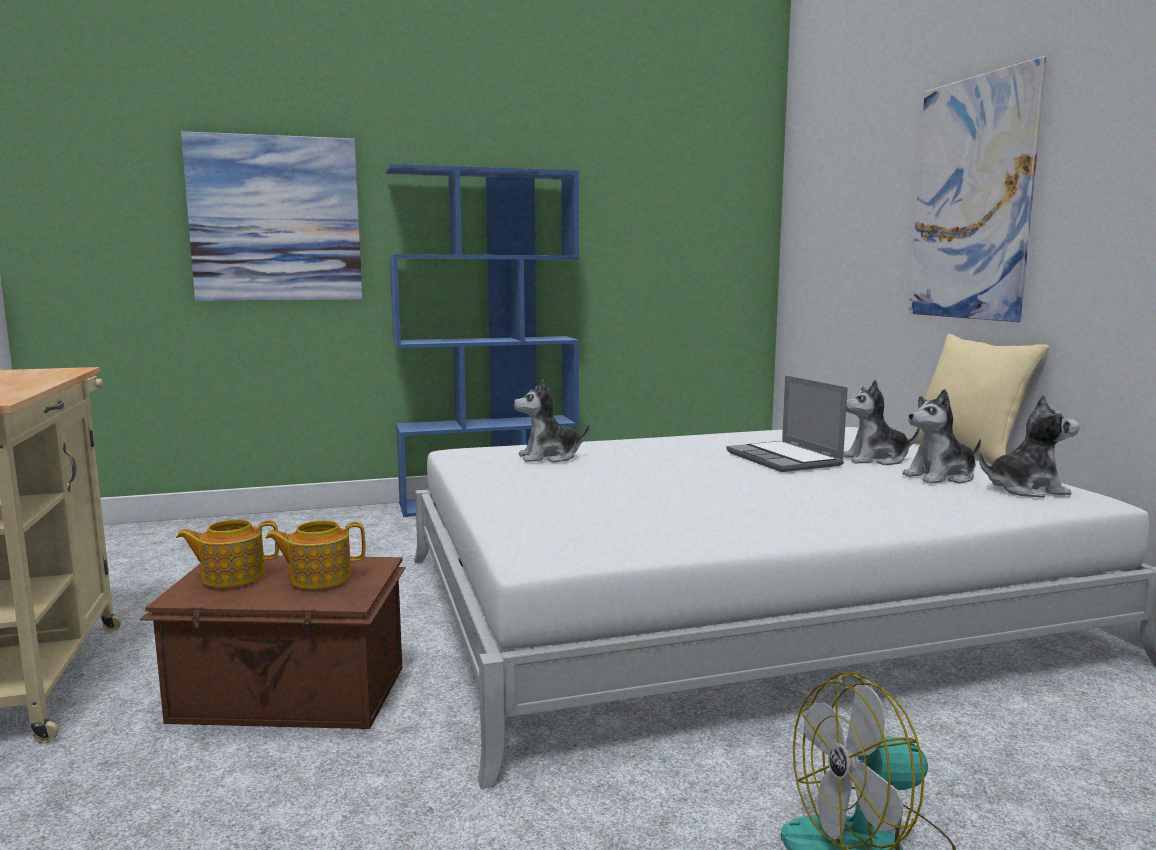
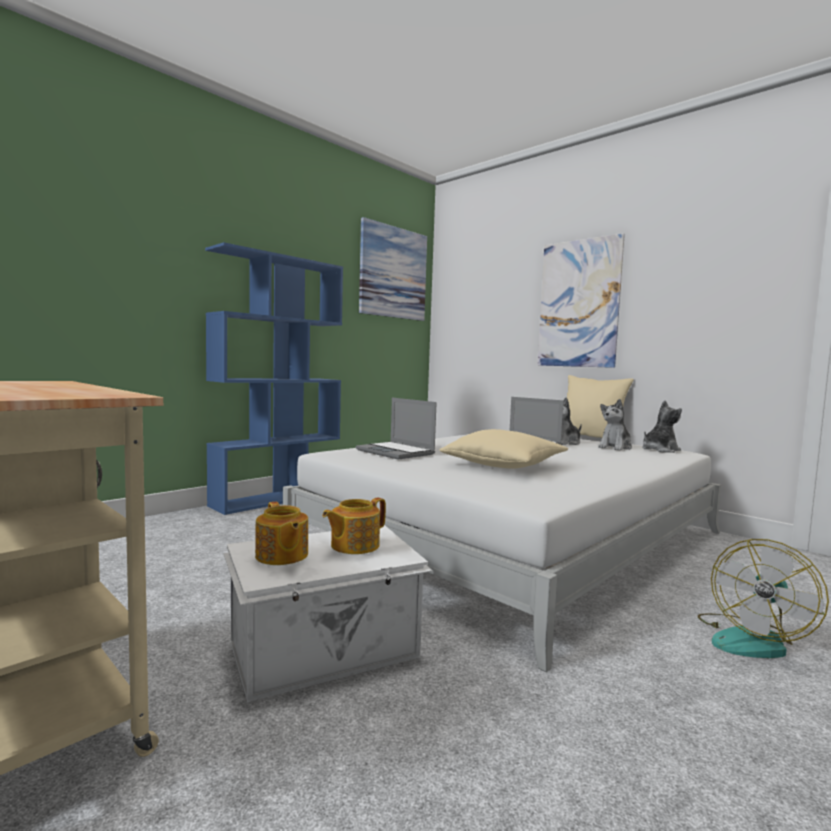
camera: 30 degrees left, 5 degrees down
brown storage box [139,555,406,729] -> white storage box [224,525,433,702]
teapot [176,519,279,587] -> teapot turned 75 degrees counterclockwise [255,502,308,565]
picture [181,131,362,301] -> picture moved to [359,217,427,321]
plush toy [513,379,590,463] -> laptop [356,398,437,460]
none -> beige pillow [440,429,568,469]

